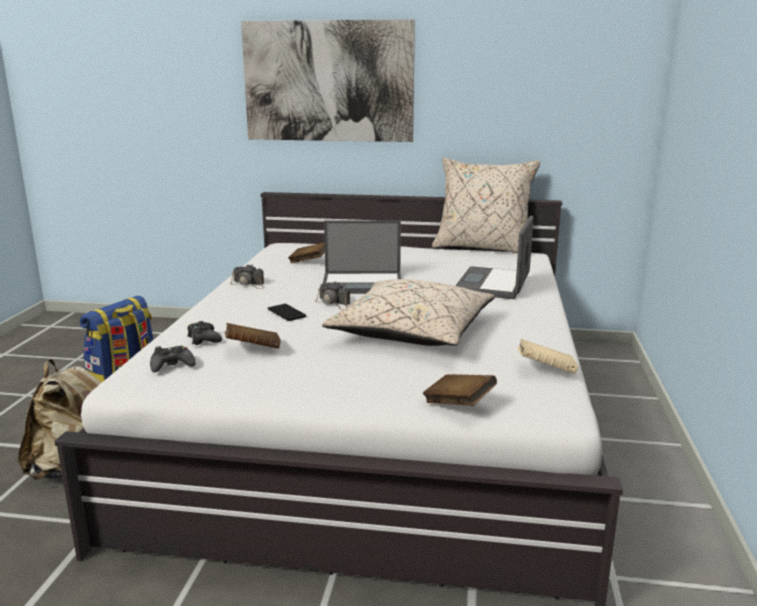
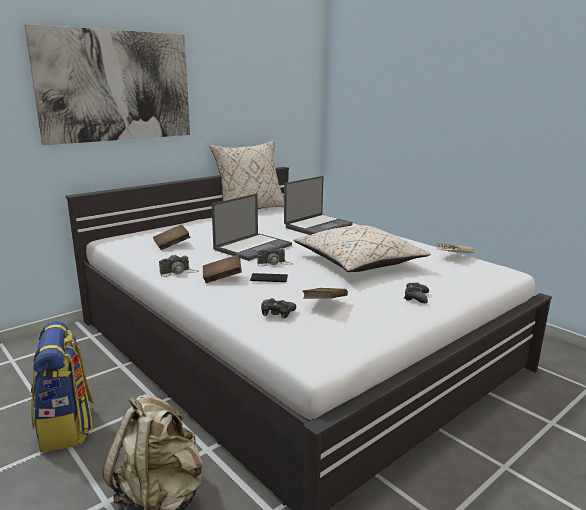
camera: 50 degrees left, 0 degrees up
black game controller [150,345,196,373] -> black game controller moved to [404,282,429,303]
brown book [423,374,497,406] -> brown book moved to [203,255,242,283]
laptop [455,216,534,299] -> laptop turned 105 degrees counterclockwise [284,176,353,235]

